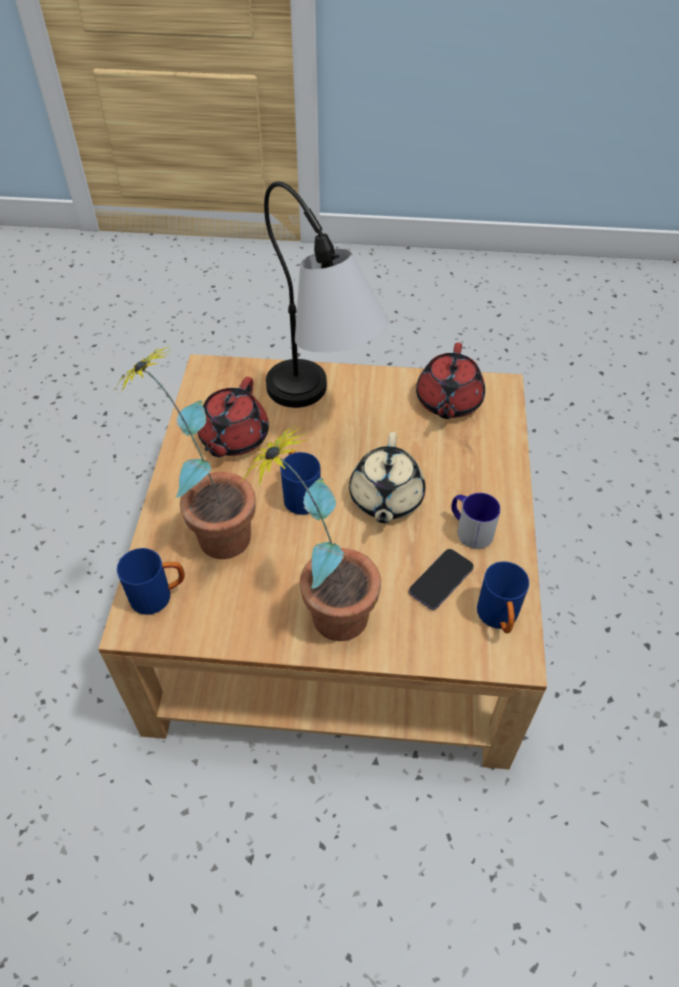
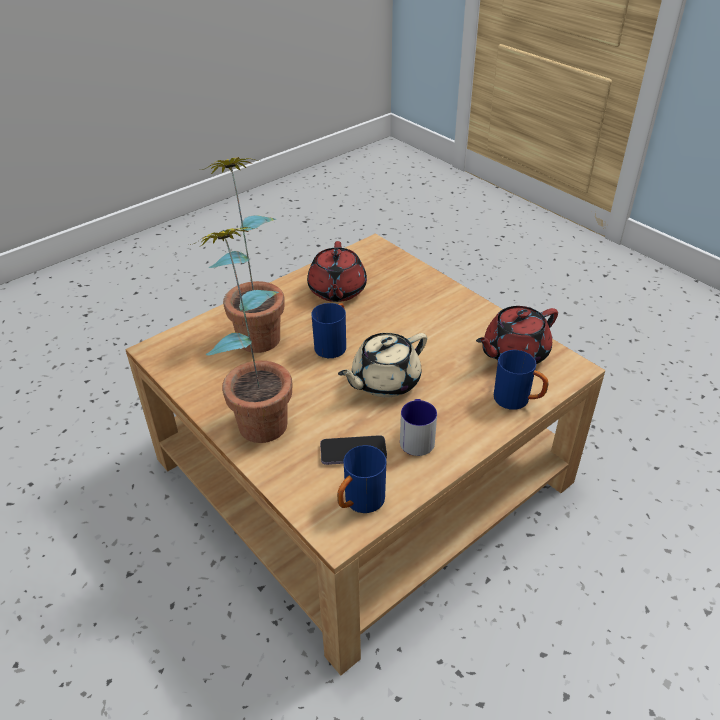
camera: 45 degrees right, 10 degrees down
blue mug [117,548,185,615] -> blue mug moved to [494,350,548,410]
red teapot [197,377,269,457] -> red teapot turned 60 degrees counterclockwise [307,241,367,302]
table lamp [264,182,389,408] -> none

